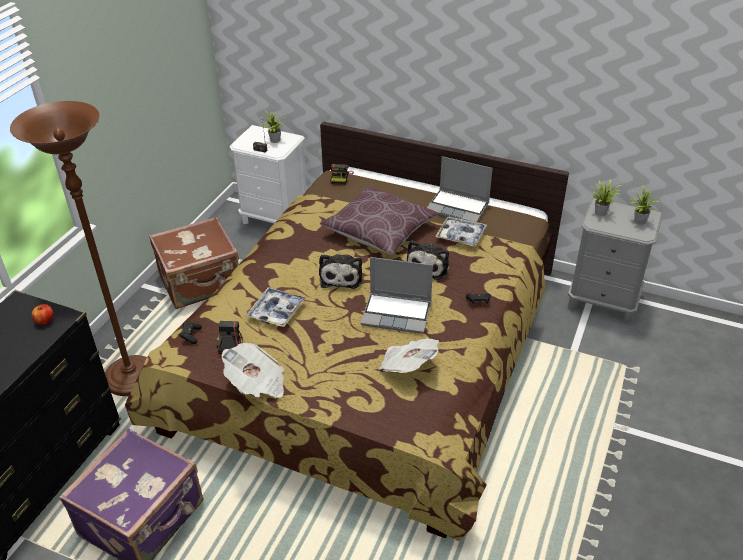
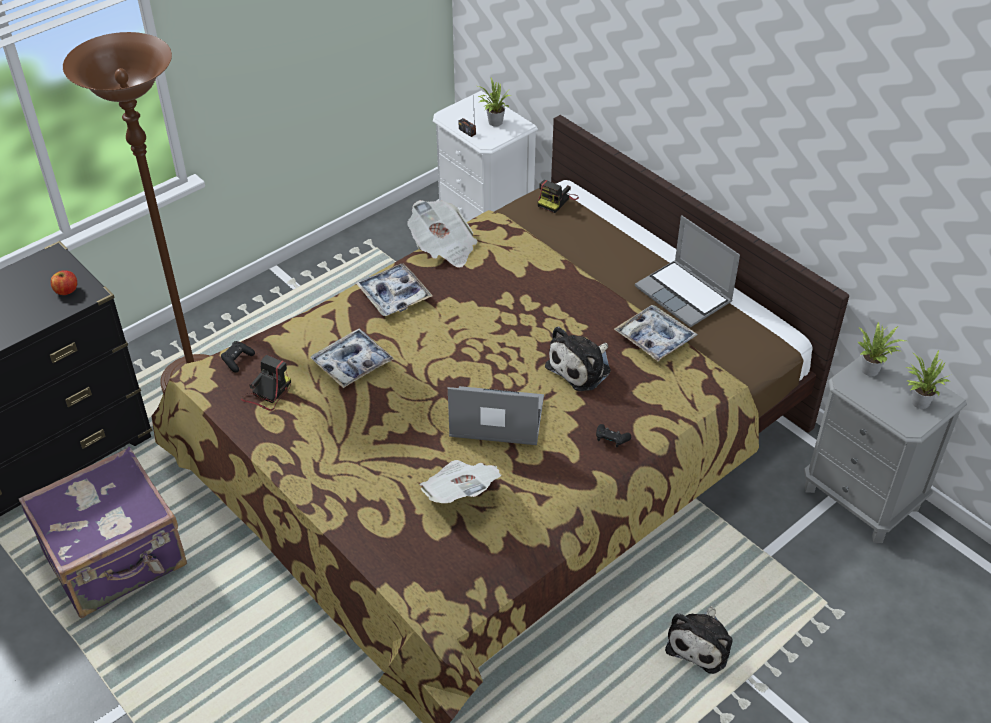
camera: 25 degrees right, 5 degrees up
brown suitcase [149,217,239,309] -> none
newspaper [222,343,285,398] -> newspaper moved to [408,200,478,268]
plush toy [319,254,362,289] -> plush toy moved to [665,606,733,674]
brown pillow [320,186,438,255] -> none
laptop [361,257,433,334] -> laptop turned 150 degrees clockwise [448,386,544,445]
none -> tray [356,263,433,316]

